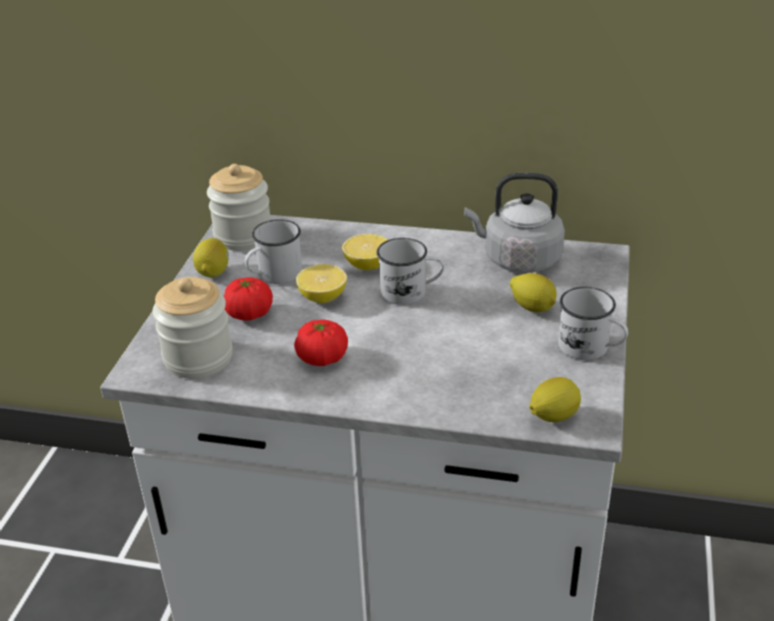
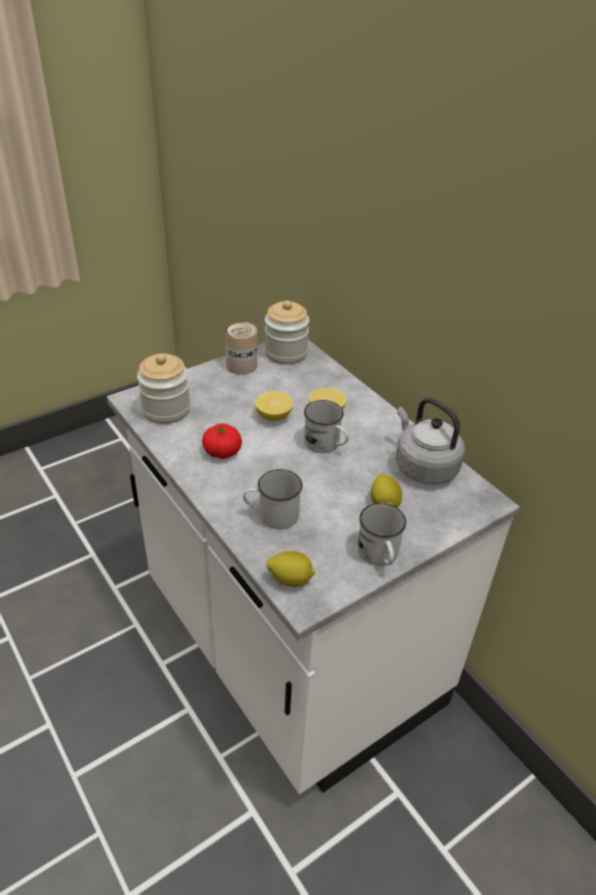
camera: 40 degrees right, 5 degrees up
lemon [193,238,229,277] -> can [225,322,257,375]
tomato [224,277,273,320] -> none
white mug [244,219,302,284] -> white mug moved to [243,469,303,529]

